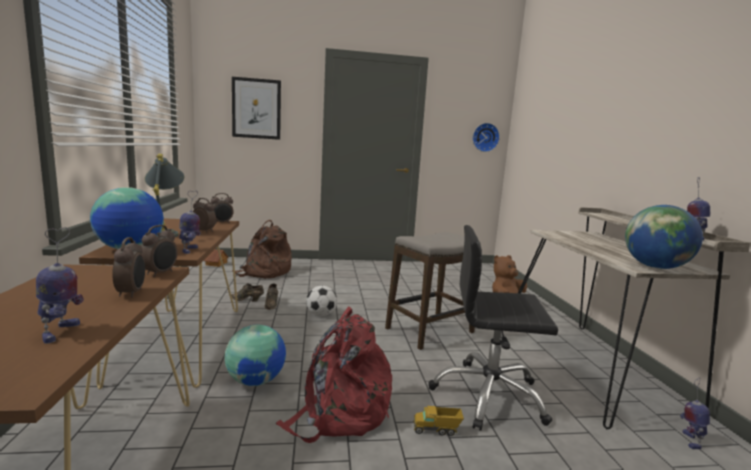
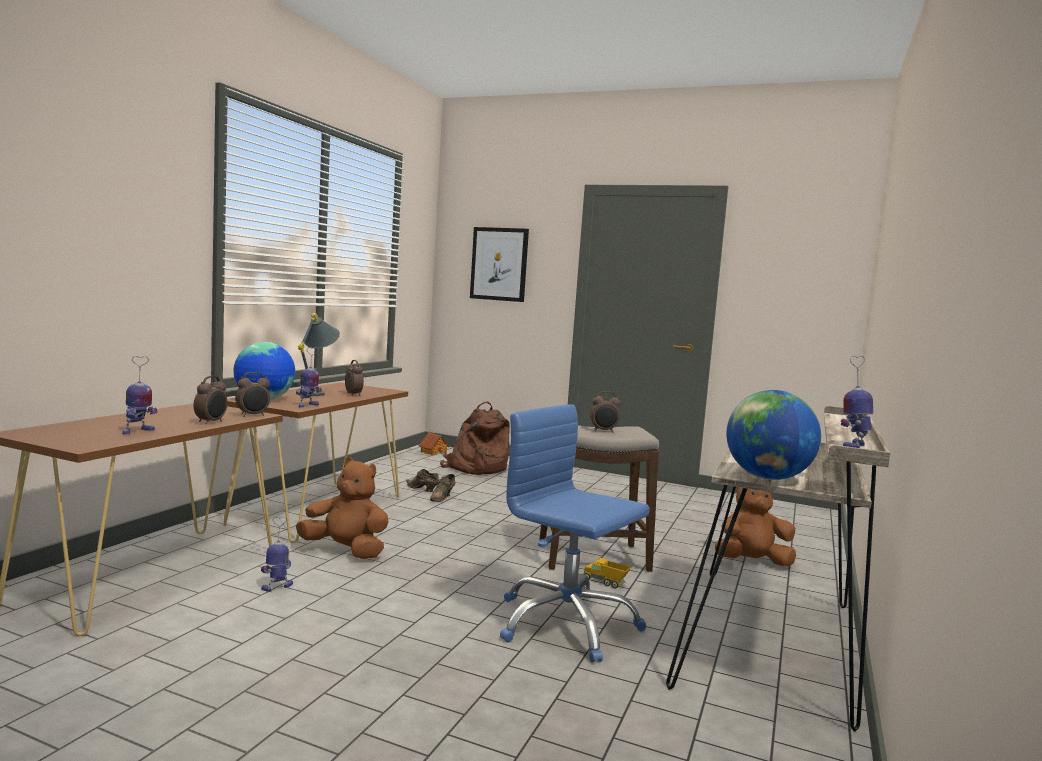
camera: 30 degrees right, 5 degrees down
alarm clock [211,193,234,223] -> alarm clock moved to [590,391,621,432]
globe [224,325,286,386] -> brown plush toy [296,458,389,559]
red backpack [276,306,392,443] -> none
football [306,285,337,316] -> none
toy truck [413,406,464,436] -> toy truck moved to [583,558,631,589]
black office chair [429,225,558,431] -> blue office chair [500,404,650,662]
wall clock [473,123,500,152] -> none
toy robot [680,378,710,449] -> toy robot moved to [261,517,293,592]

